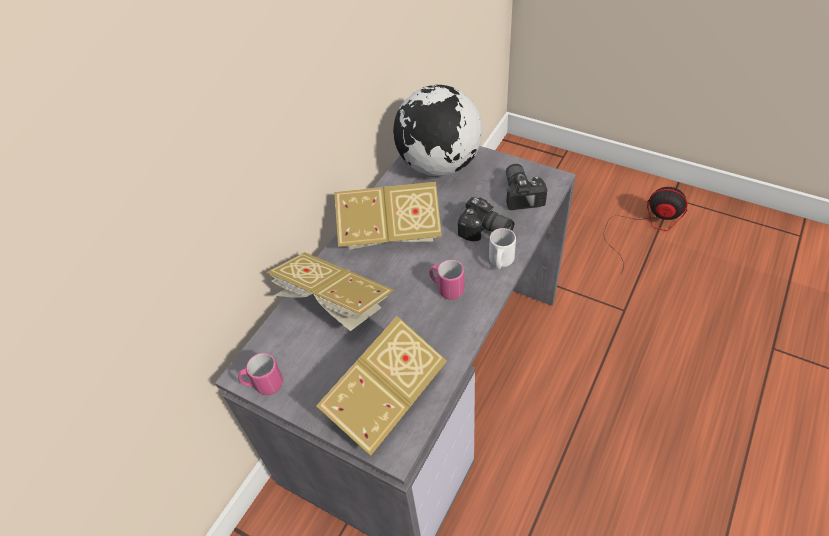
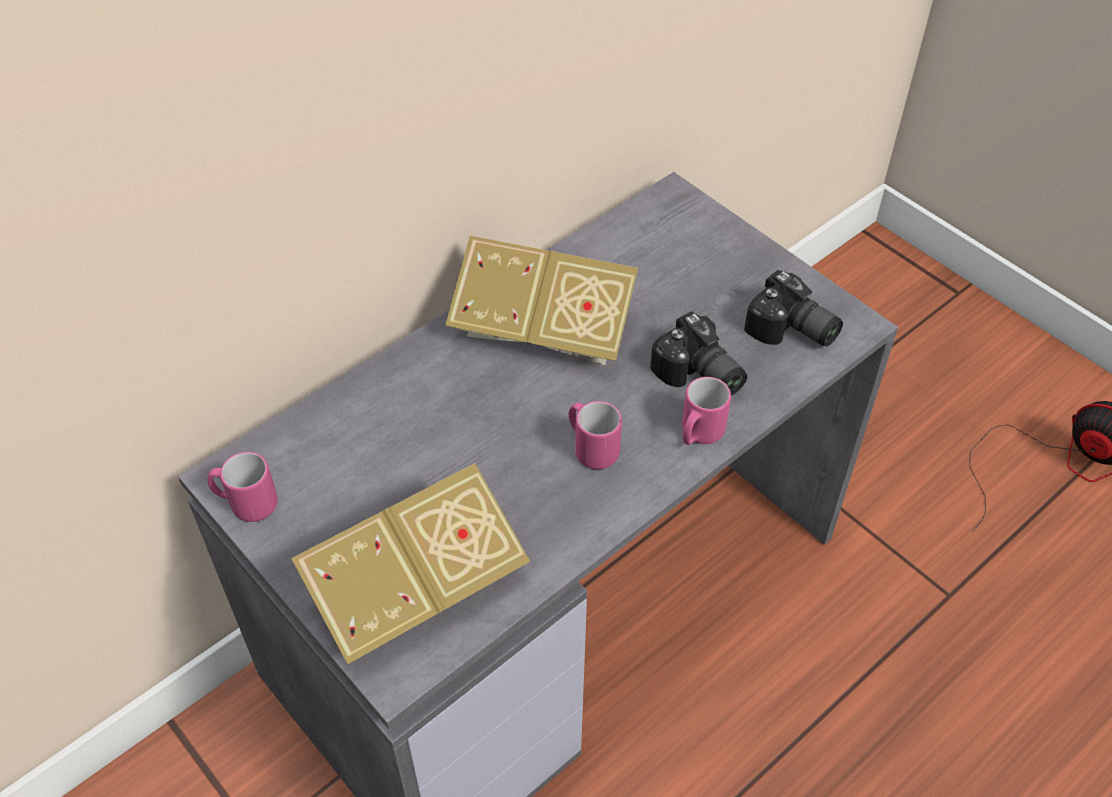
camera: 15 degrees right, 0 degrees up
book [266,252,394,331] -> none
globe [393,85,482,176] -> none
white mug [489,228,516,269] -> pink mug [682,377,731,445]
camera [506,164,547,210] -> camera turned 120 degrees clockwise [744,270,843,347]

